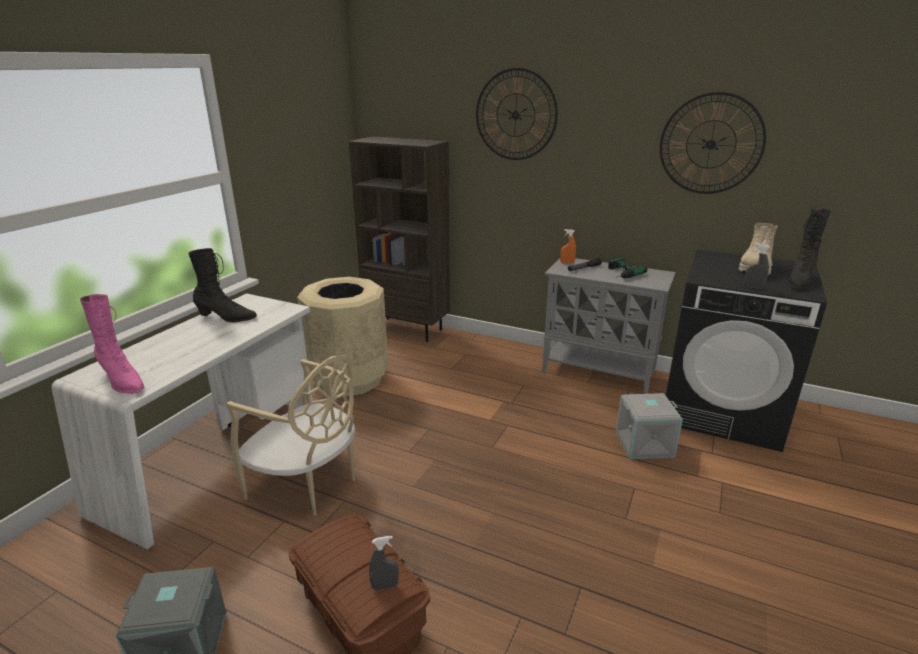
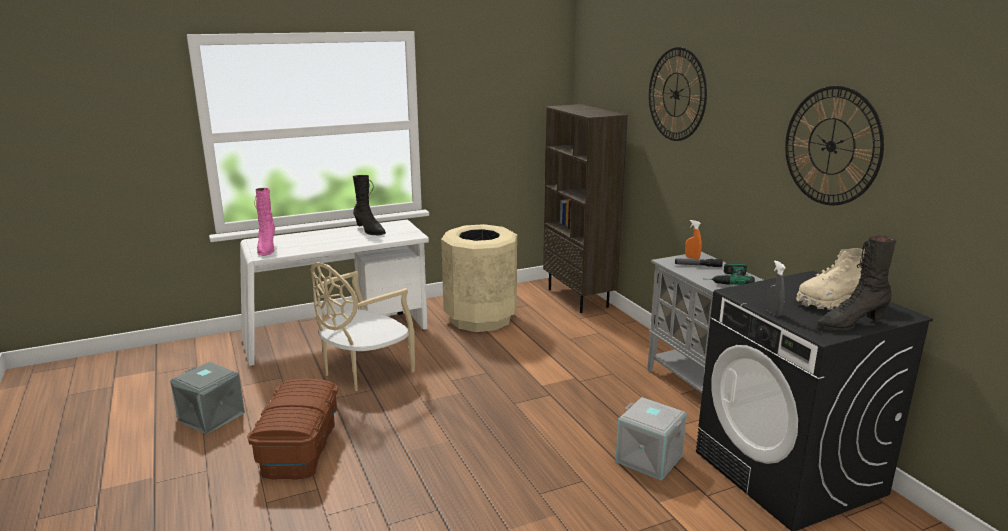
camera: 40 degrees right, 5 degrees down
beige chair [226,355,356,516] -> beige chair turned 60 degrees clockwise [310,262,415,391]
grey spray bottle [369,536,399,590] -> none

